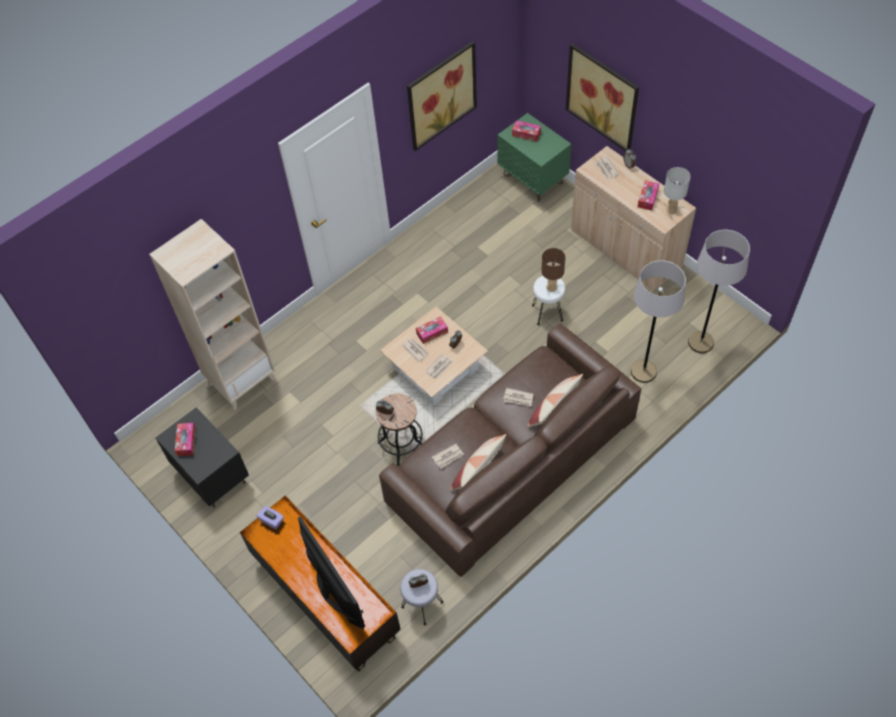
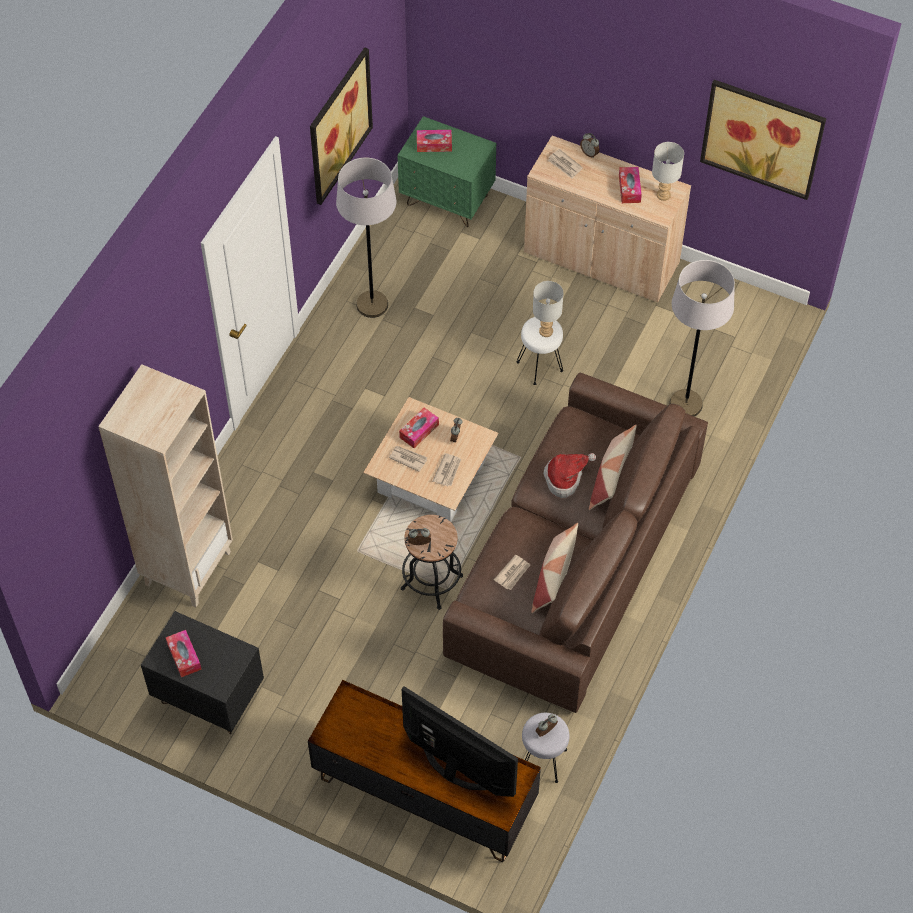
camera: 25 degrees left, 0 degrees up
purple tissue box [256,506,284,529] -> none
newspaper [503,388,533,406] -> hat [543,453,596,498]
brown table lamp [541,248,565,292] -> grey table lamp [533,281,564,337]
picture [566,43,639,151] -> picture moved to [700,80,826,200]
grey floor lamp [688,230,750,353] -> grey floor lamp moved to [336,158,396,318]

